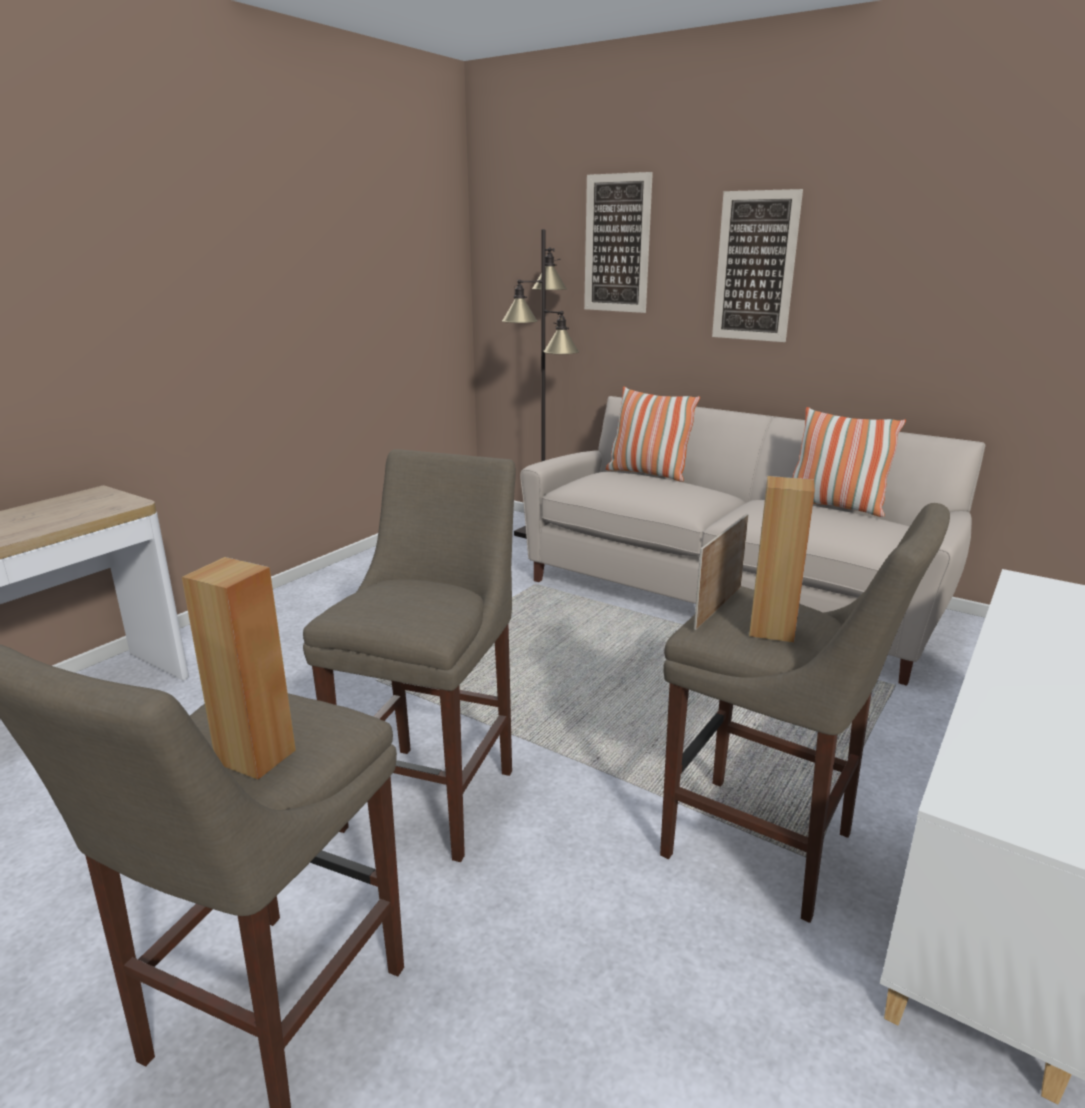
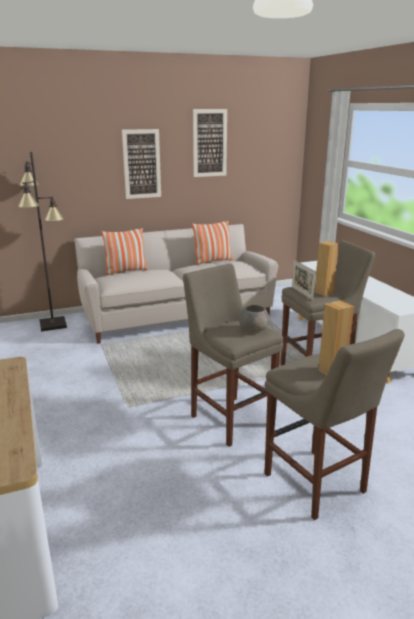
camera: 55 degrees left, 0 degrees up
picture [584,172,653,313] -> picture moved to [193,109,227,177]
none -> grey bowl [239,305,270,332]

